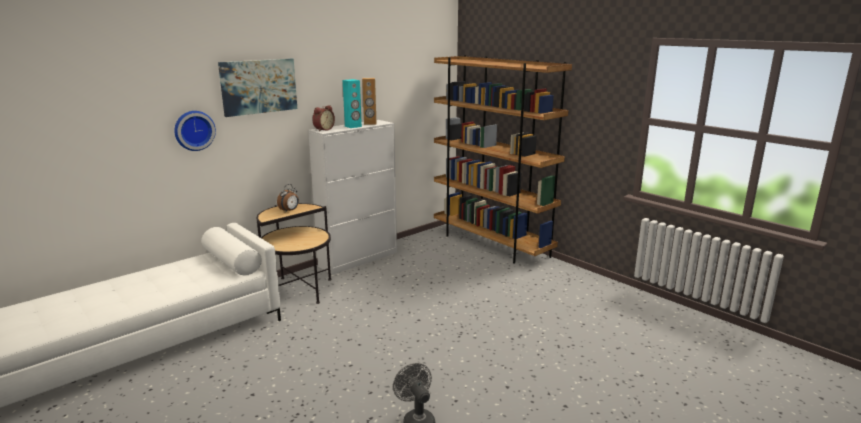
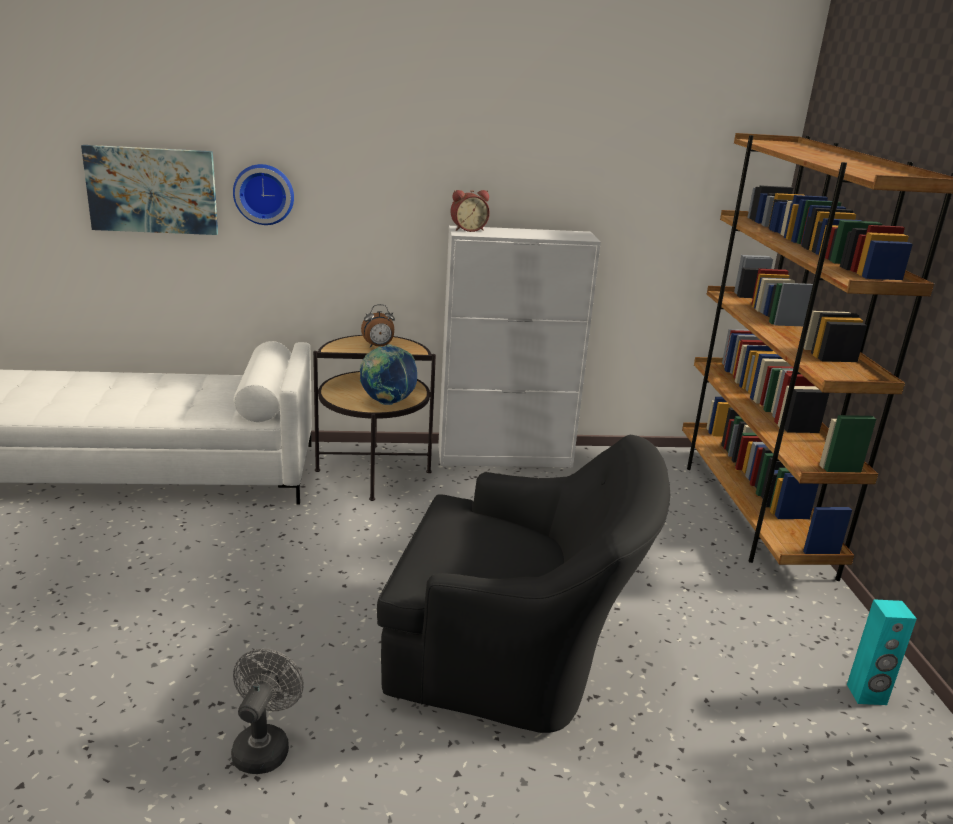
camera: 35 degrees right, 5 degrees up
picture [218,58,297,117] -> picture moved to [81,145,218,235]
turquoise speaker [343,79,362,128] -> turquoise speaker moved to [847,599,917,705]
brown speaker [362,78,377,125] -> none
none -> globe [360,344,417,405]
none -> black armchair [377,435,670,733]

